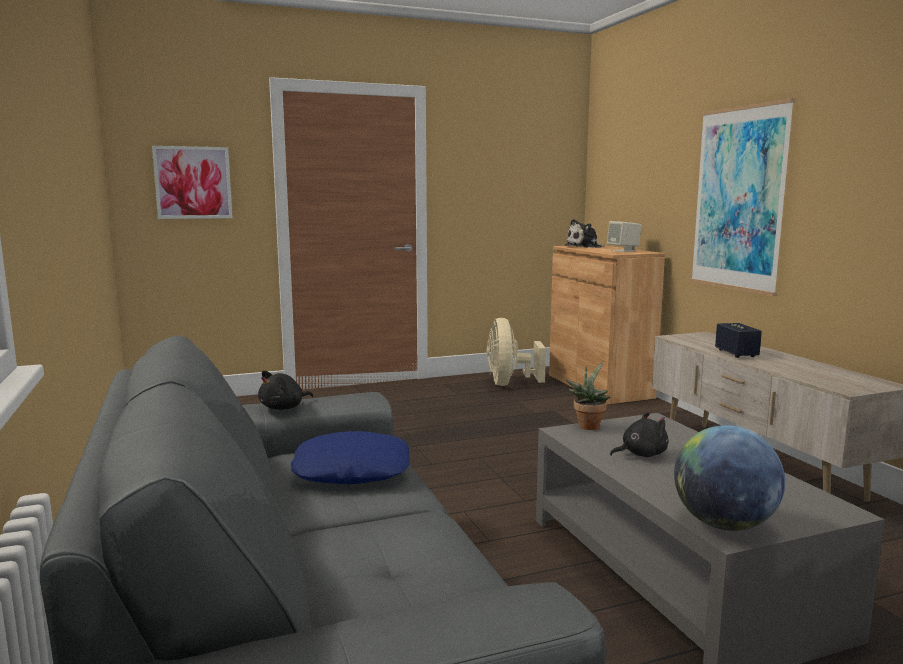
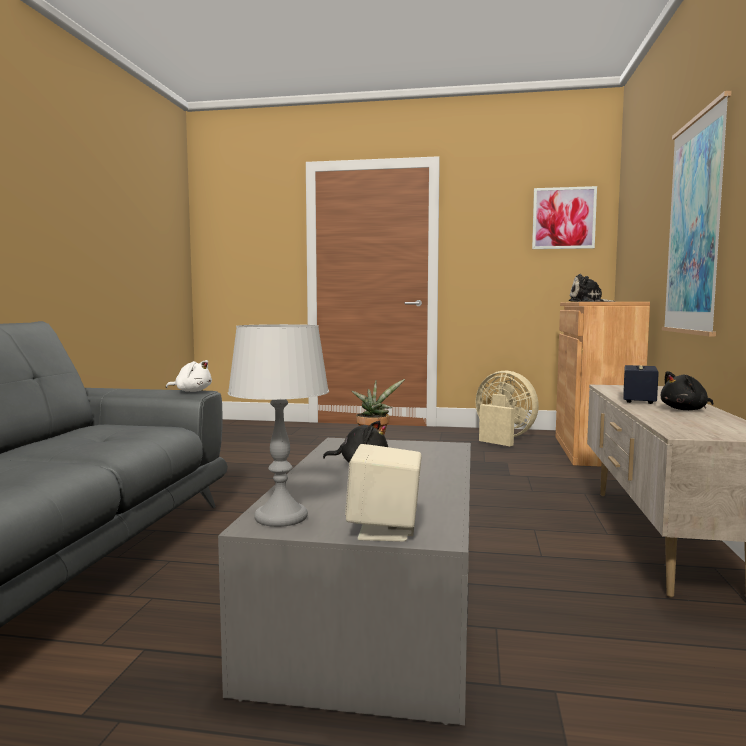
camera: 30 degrees right, 5 degrees down
picture [152,146,233,219] -> picture moved to [532,186,597,249]
black plush toy [258,370,313,410] -> black plush toy moved to [661,371,714,410]
blue pillow [291,431,410,484] -> none
beige fan [487,318,546,386] -> beige fan turned 105 degrees clockwise [476,371,539,446]
beige speaker [607,221,642,252] -> beige speaker moved to [345,444,422,542]
globe [674,425,785,531] -> grey table lamp [228,324,329,527]
none -> white plush toy [166,360,212,392]

